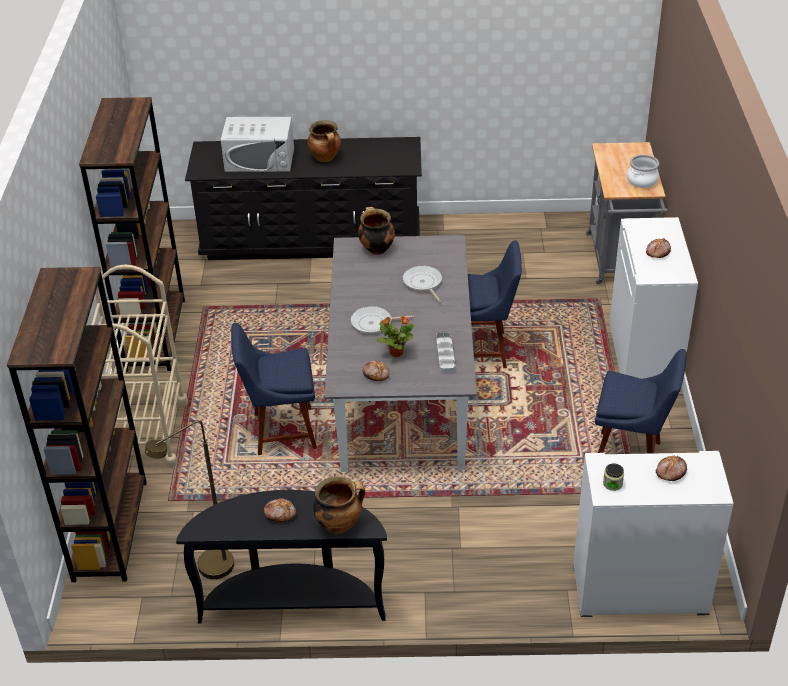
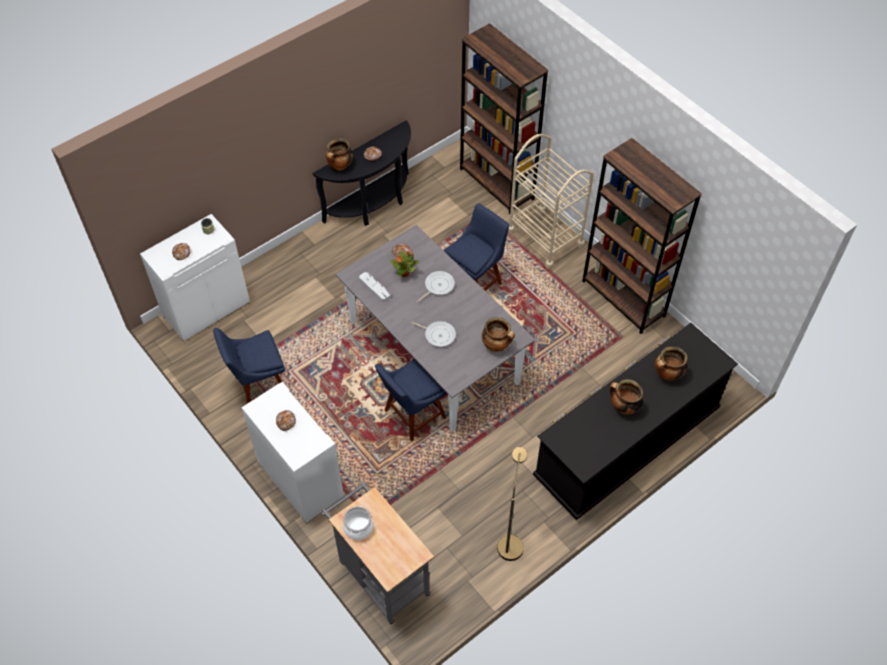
camera: 140 degrees right, 15 degrees up
brown floor lamp [145,420,234,579] -> brown floor lamp moved to [497,447,527,561]
white microwave [221,117,294,172] -> cooking pot [655,347,688,381]

